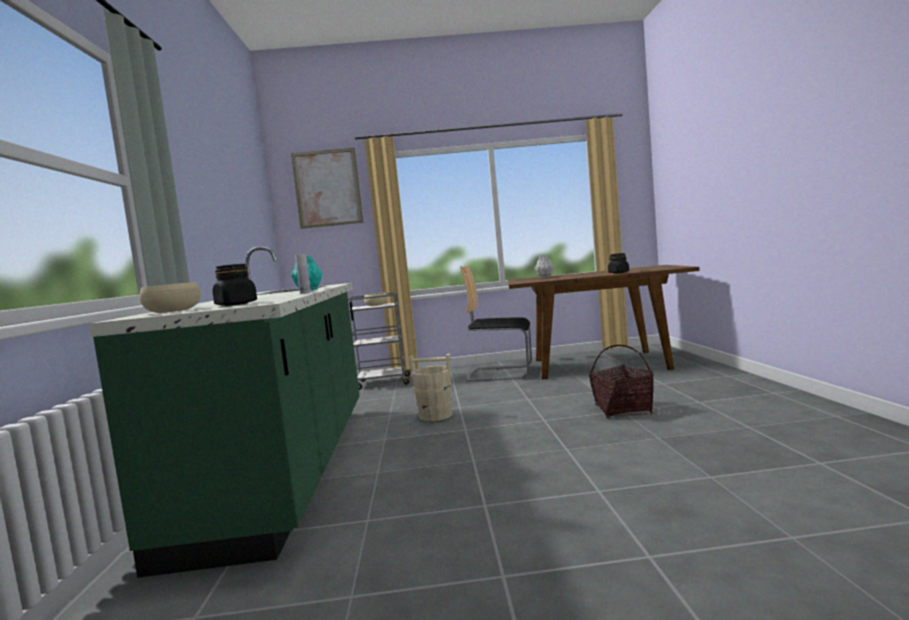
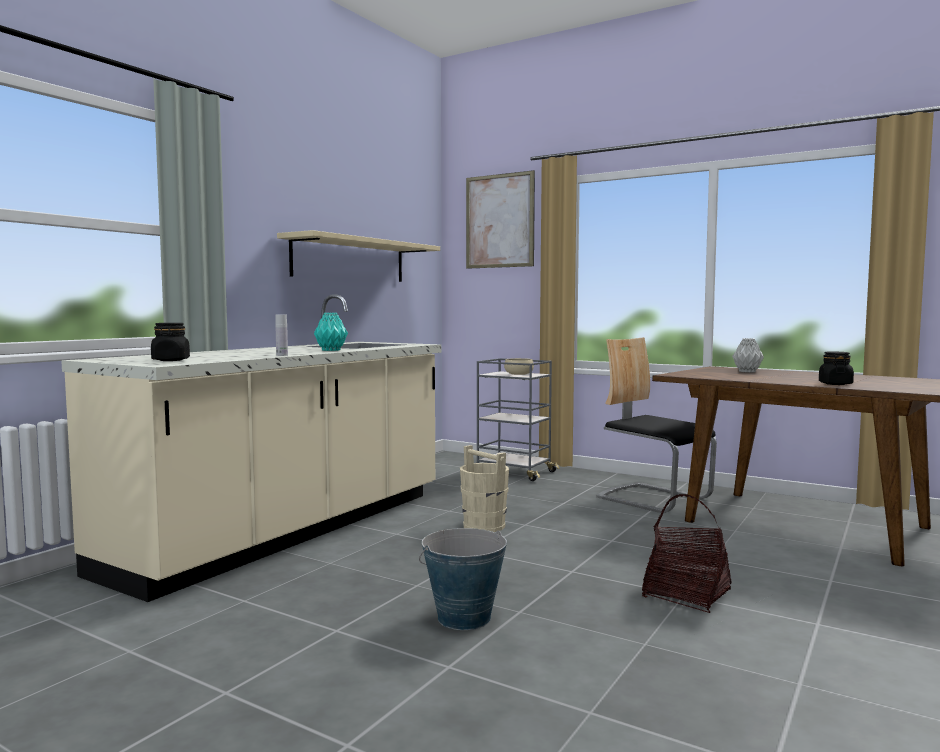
camera: 35 degrees right, 0 degrees up
green counter [89,246,360,578] -> beige counter [61,294,441,602]
beige bowl [140,282,201,313] -> none
none -> beige shelf [277,230,440,282]
none -> bucket [419,528,507,630]

